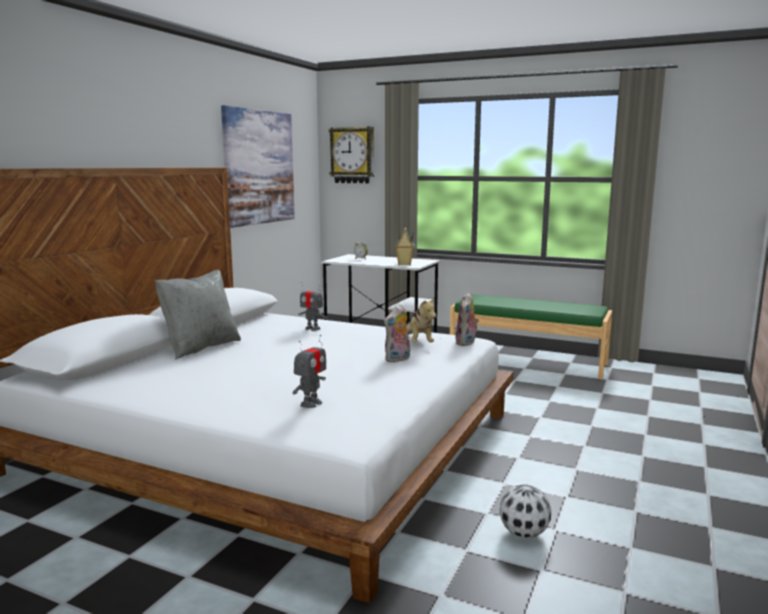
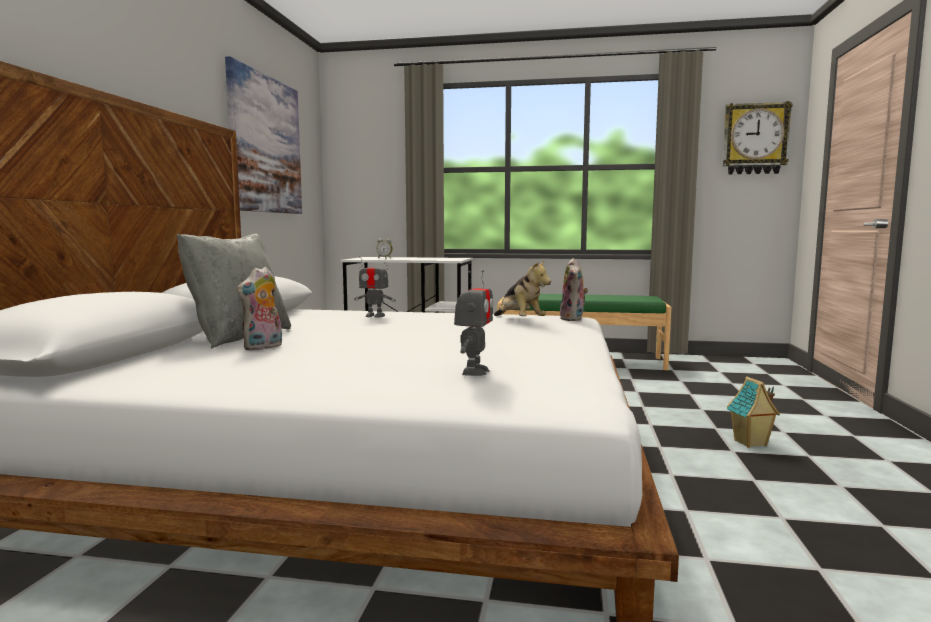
camera: 15 degrees left, 5 degrees down
wall clock [329,127,374,183] -> wall clock moved to [722,101,793,175]
plush toy [384,304,410,363] -> plush toy moved to [237,267,282,351]
toy house [394,228,416,266] -> toy house moved to [727,376,780,448]
football [500,485,551,538] -> none

